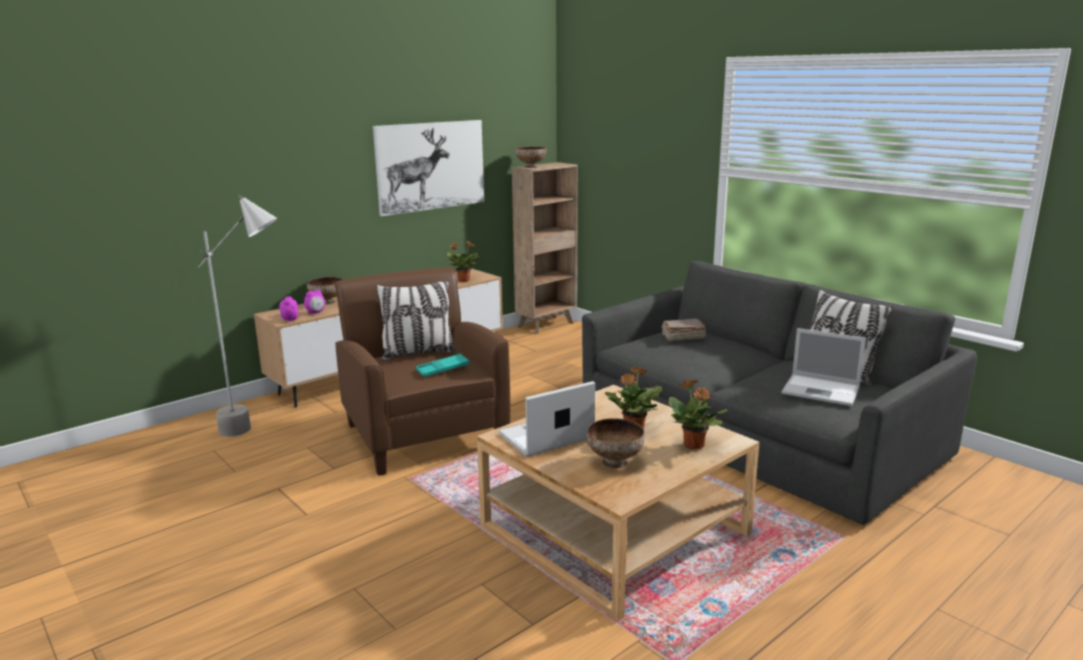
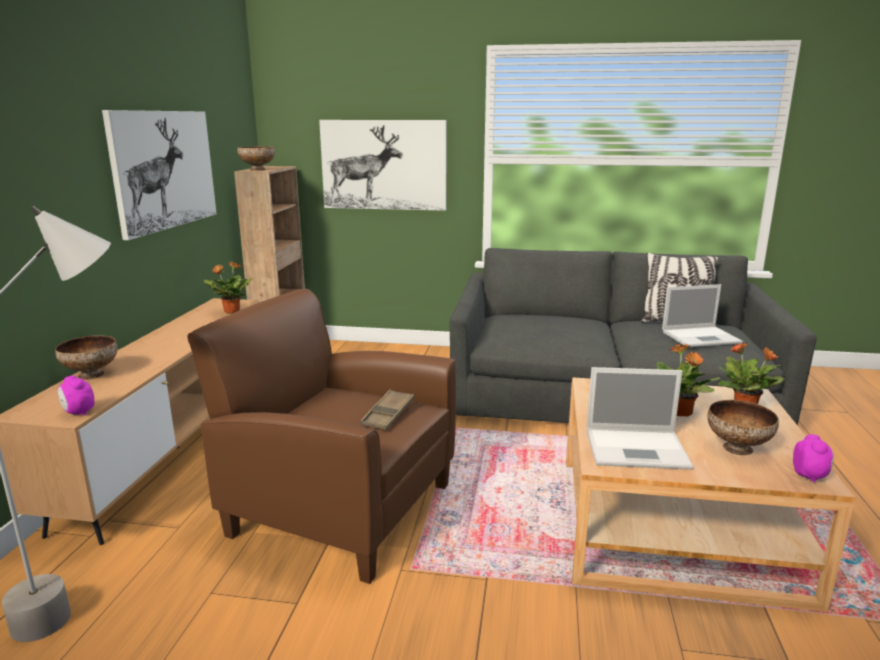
camera: 40 degrees left, 0 degrees up
alarm clock [304,290,325,314] -> alarm clock moved to [793,434,834,483]
pillow [376,280,456,361] -> none
turquoise tray [416,354,470,377] -> brown tray [360,390,414,430]
laptop [499,381,595,457] -> laptop turned 105 degrees counterclockwise [587,367,694,470]
brown book [662,319,706,342] -> none
none -> picture [319,120,447,211]

